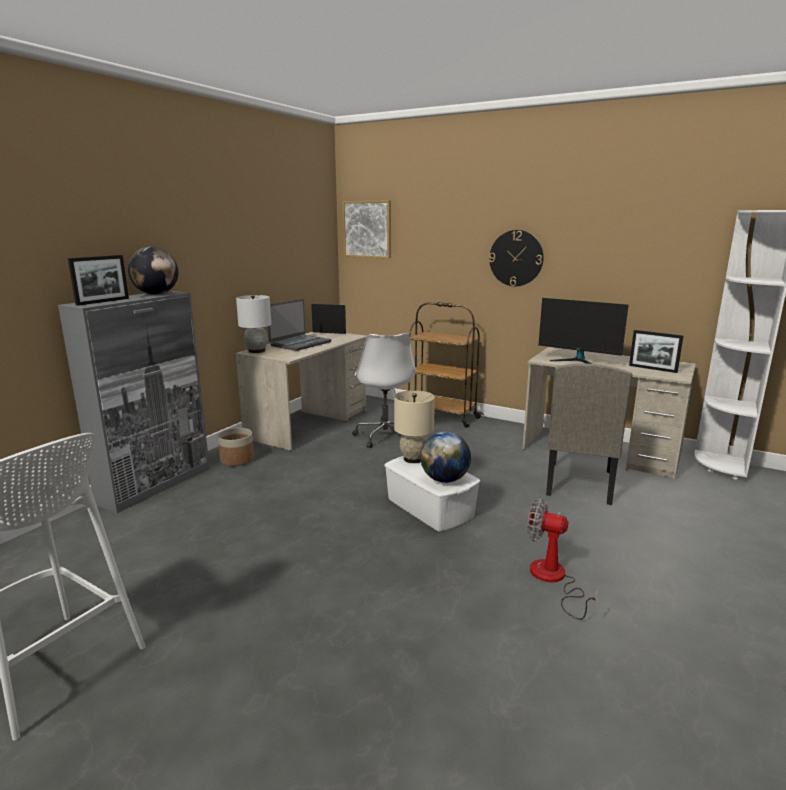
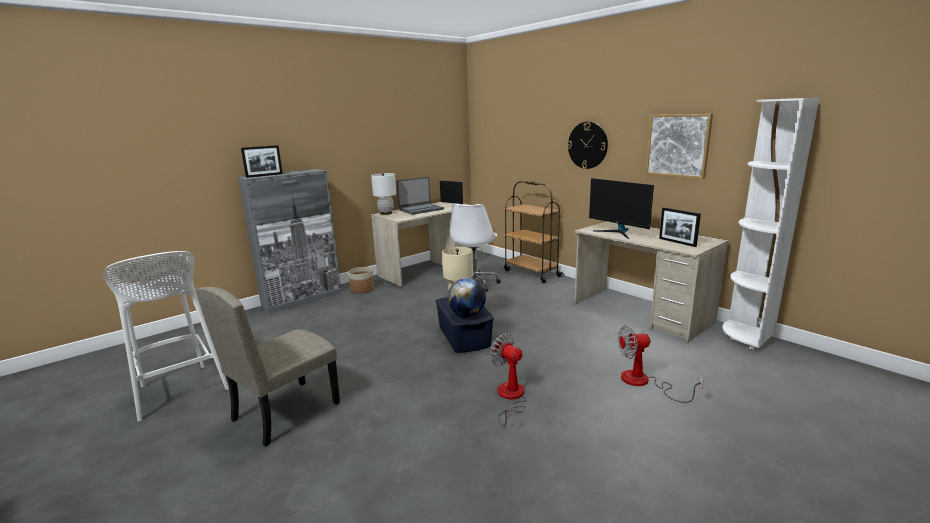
camera: 20 degrees right, 0 degrees up
globe [128,246,178,295] -> none
picture [342,201,391,259] -> picture moved to [645,114,713,179]
white storage box [384,456,480,531] -> blue storage box [436,297,494,353]
beige chair [546,363,632,505] -> beige chair moved to [196,287,340,447]
none -> fan [618,325,704,403]

